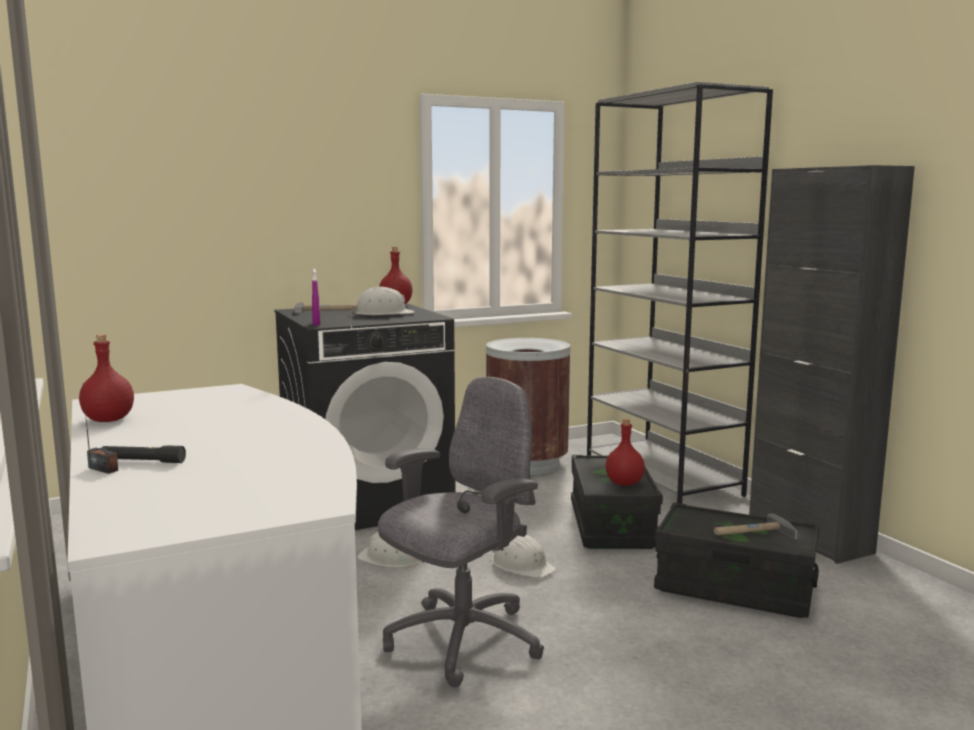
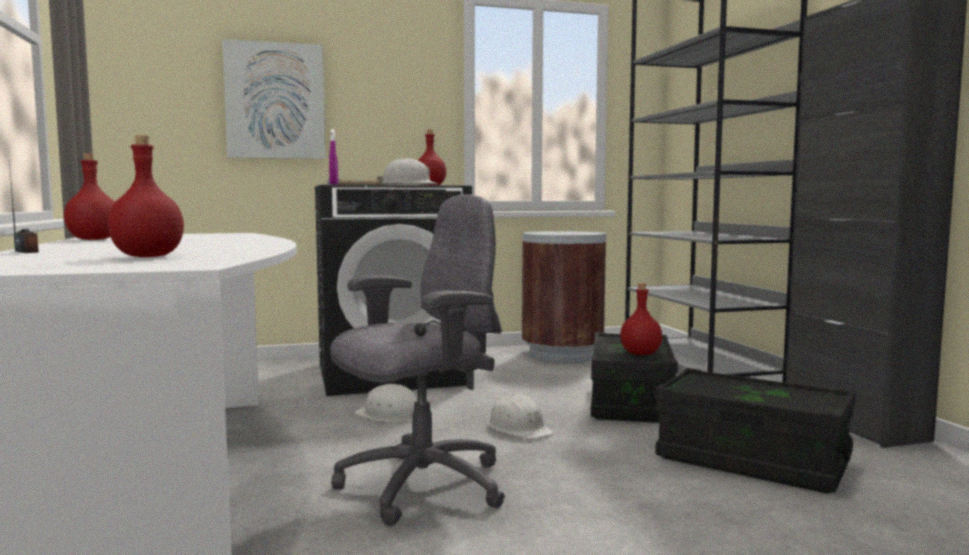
camera: 10 degrees right, 5 degrees down
black flashlight [102,446,186,463] -> none
hammer [714,514,797,539] -> none
none -> red bottle [108,135,184,257]
none -> picture [222,39,326,159]

